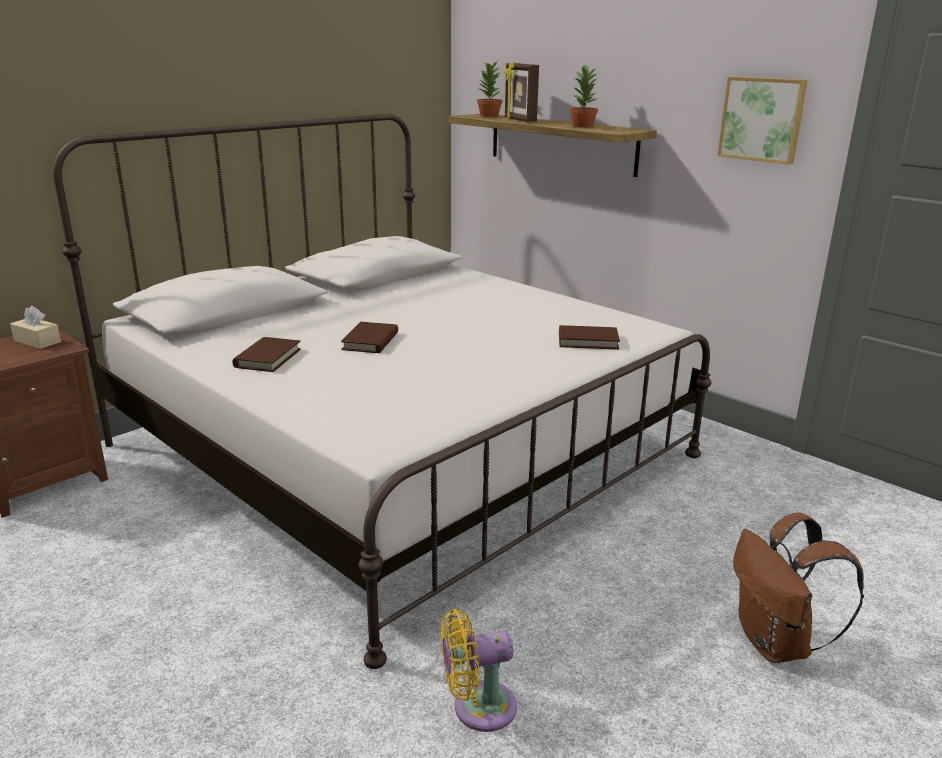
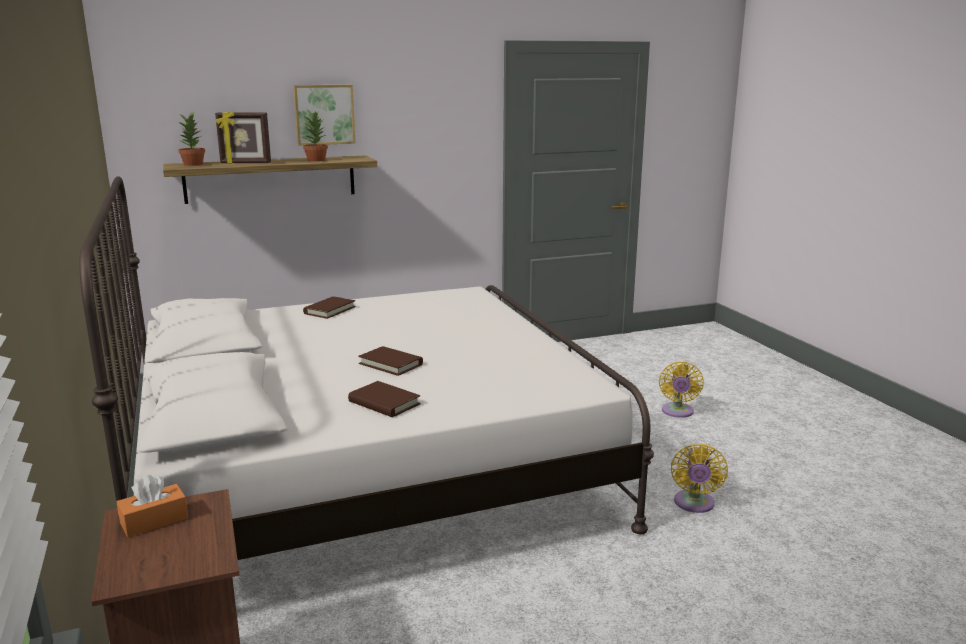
camera: 65 degrees left, 5 degrees down
beige tissue box [10,306,61,349] -> orange tissue box [117,475,188,537]
brown book [559,325,620,350] -> brown book moved to [303,297,356,319]
picture [717,76,808,165] -> picture moved to [293,85,356,145]
brown backpack [733,513,864,663] -> yellow fan [659,362,704,418]

